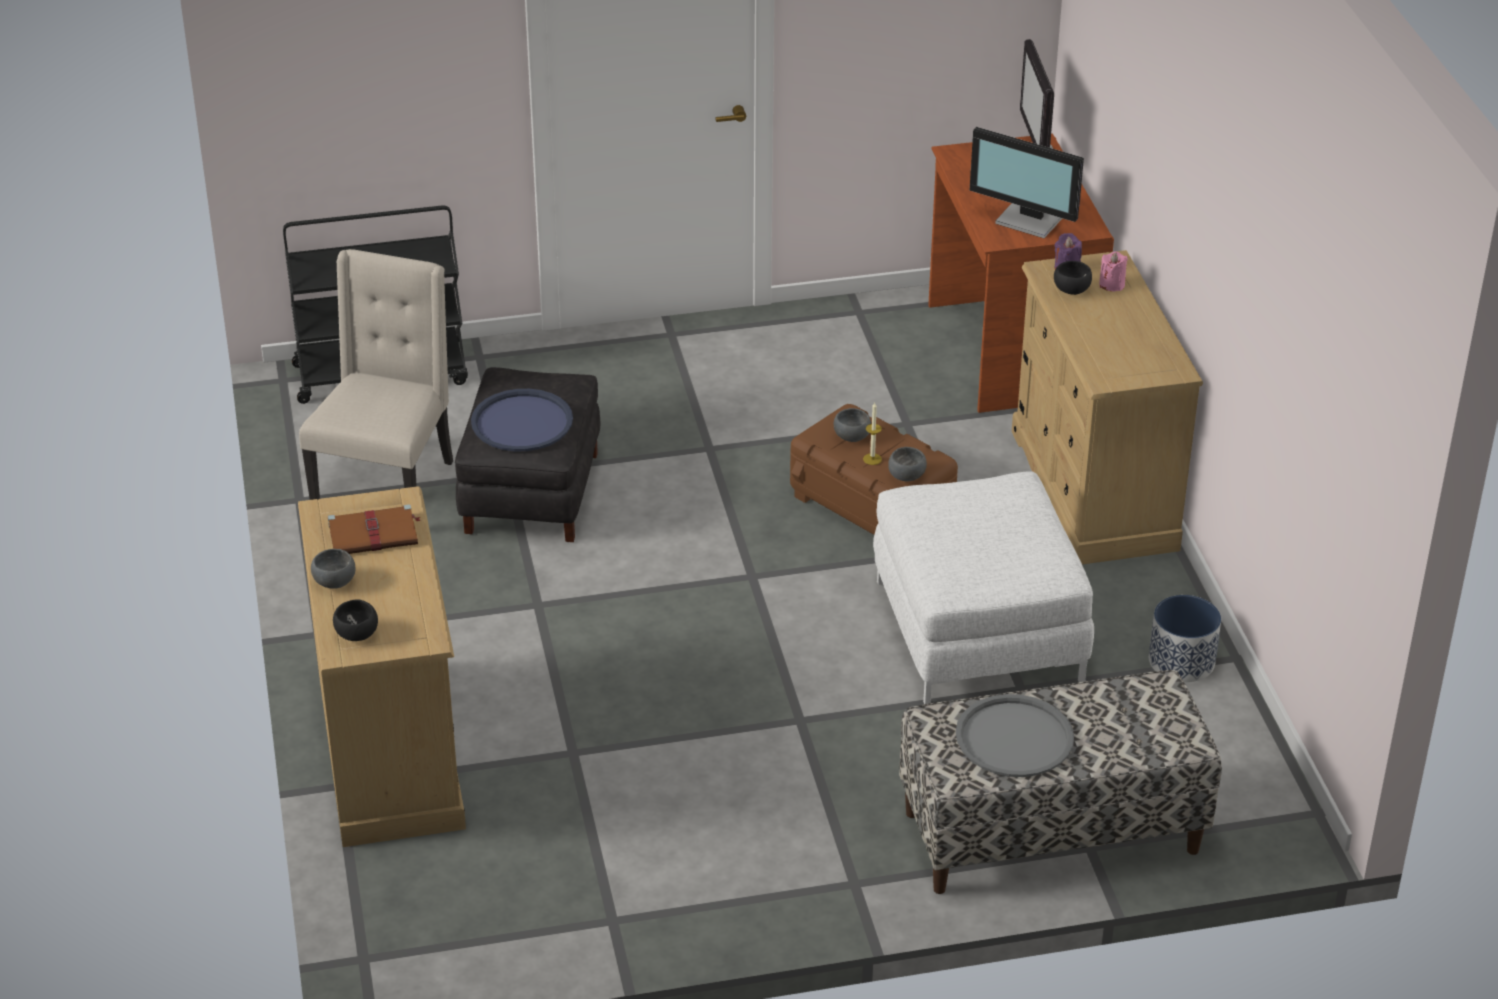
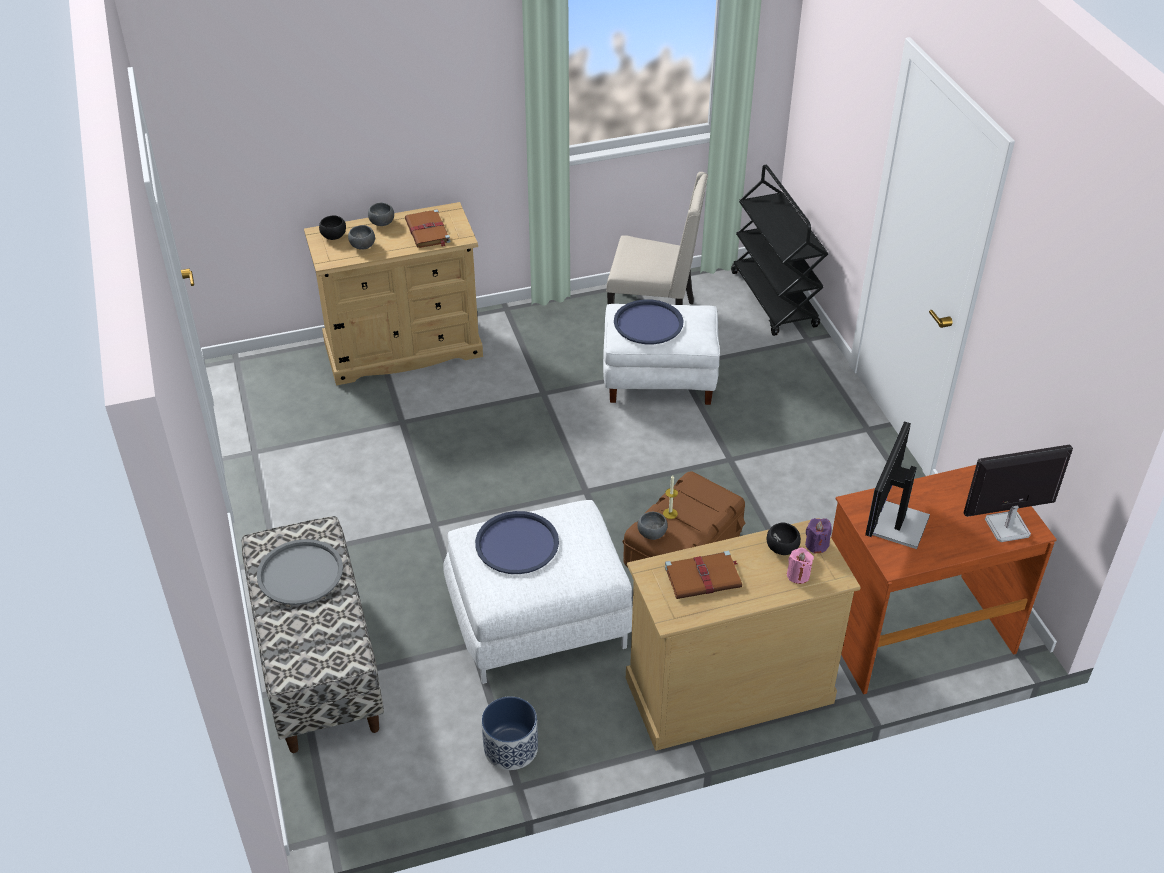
camera: 85 degrees right, 5 degrees up
black ottoman [455,367,600,542] -> white ottoman [603,304,720,405]
grey bowl [834,408,871,442] -> grey bowl moved to [348,225,375,249]
none -> blue tray [475,511,559,574]
none -> brown book [665,551,742,599]

